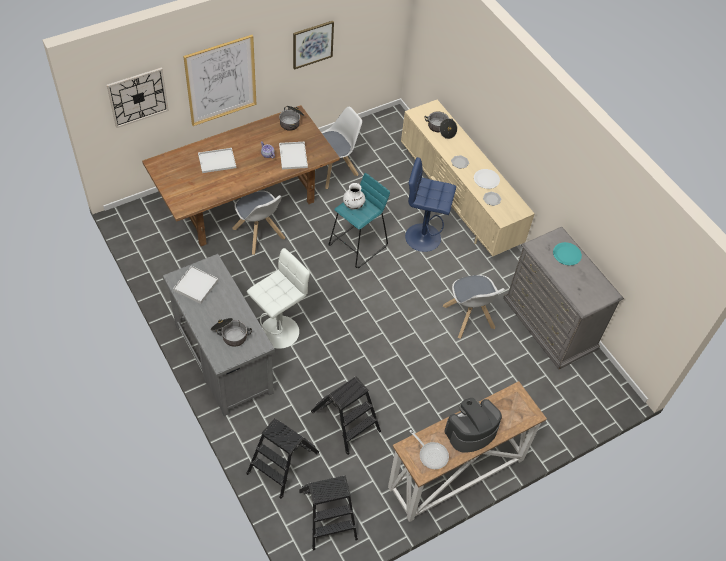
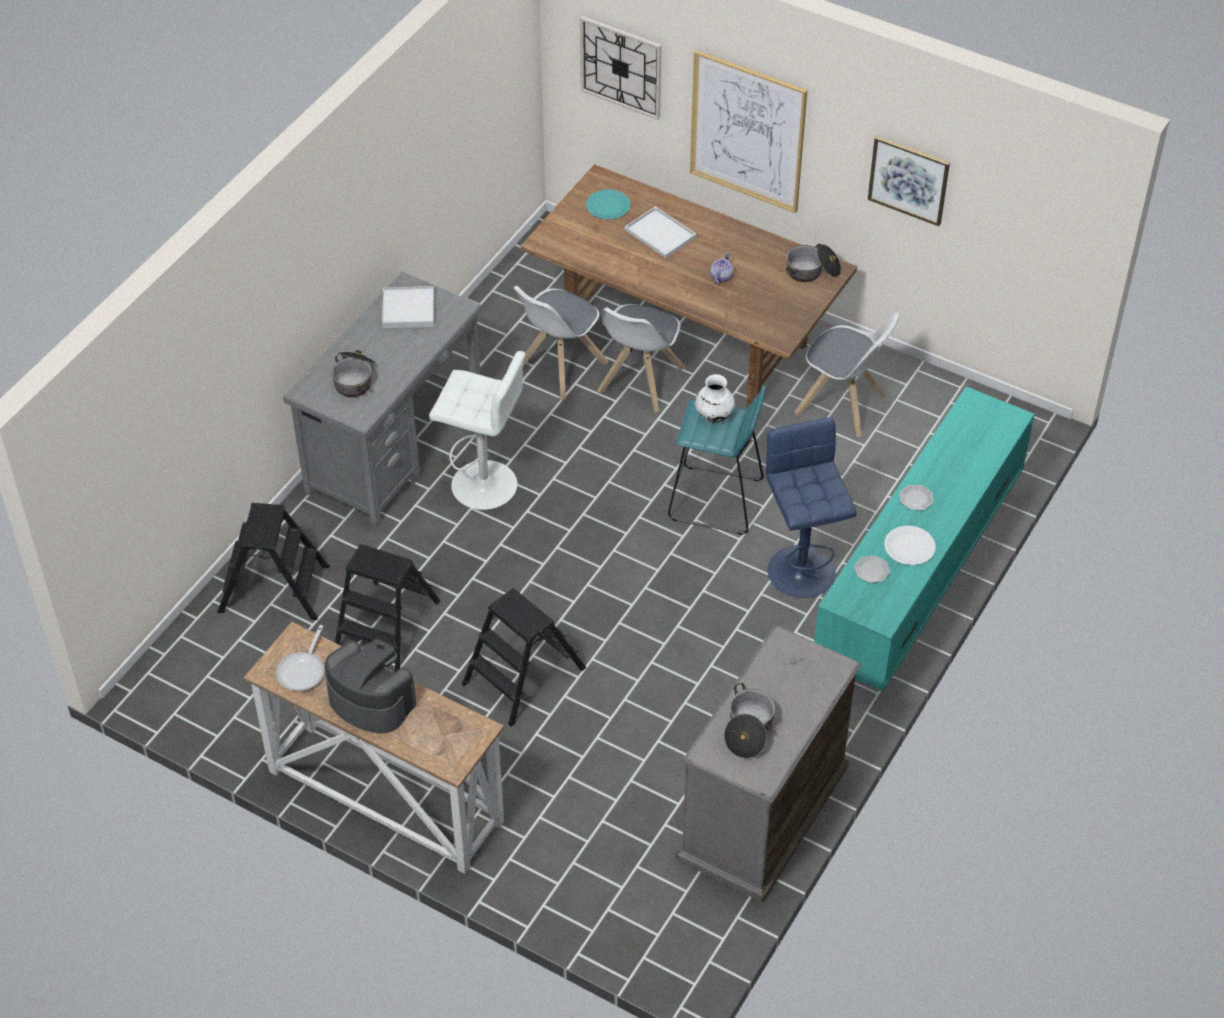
camera: 65 degrees right, 5 degrees down
white tray [279,142,308,169] -> none
black step ladder [299,475,358,551] -> black step ladder moved to [462,587,586,727]
beige cabinet [401,100,535,257] -> turquoise cabinet [814,386,1035,692]
cooking pot [425,111,457,139] -> cooking pot moved to [724,683,775,759]
chair [443,275,505,339] -> chair moved to [513,286,608,400]
turquoise plate [553,242,582,265] -> turquoise plate moved to [586,189,630,219]

